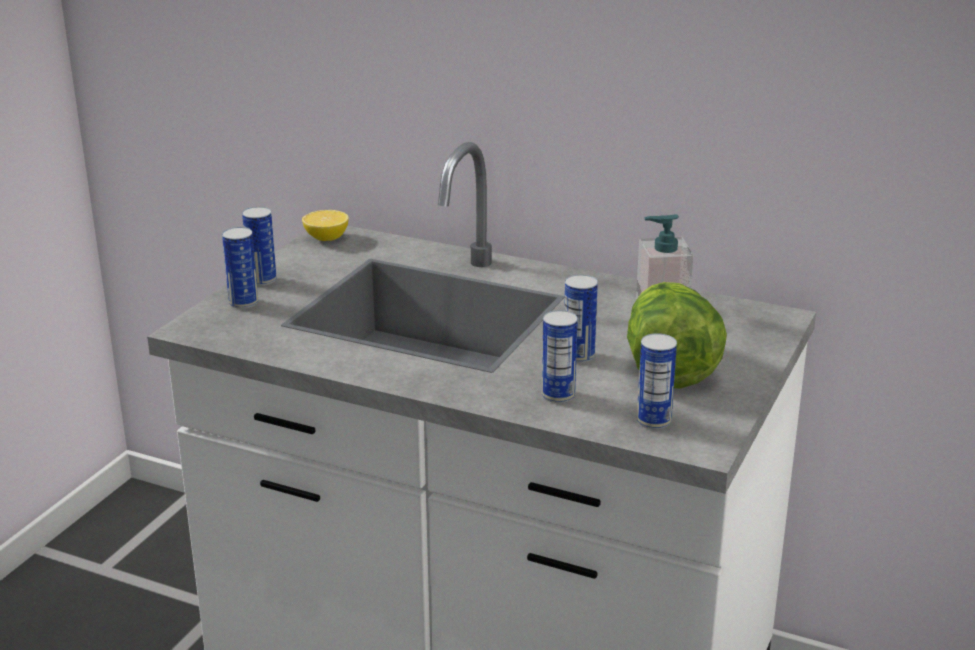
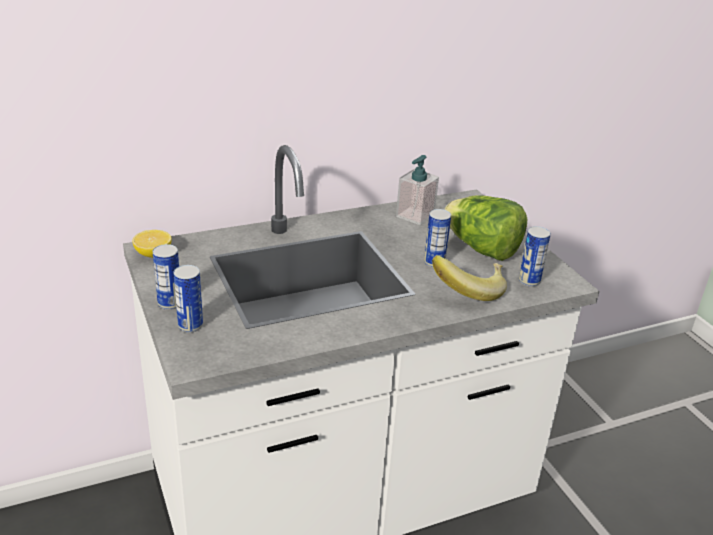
camera: 50 degrees left, 5 degrees up
can [542,310,578,403] -> banana [432,255,507,301]

